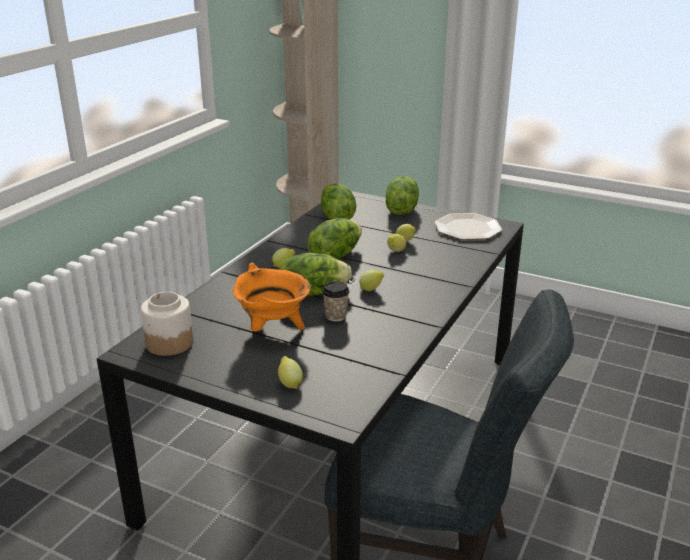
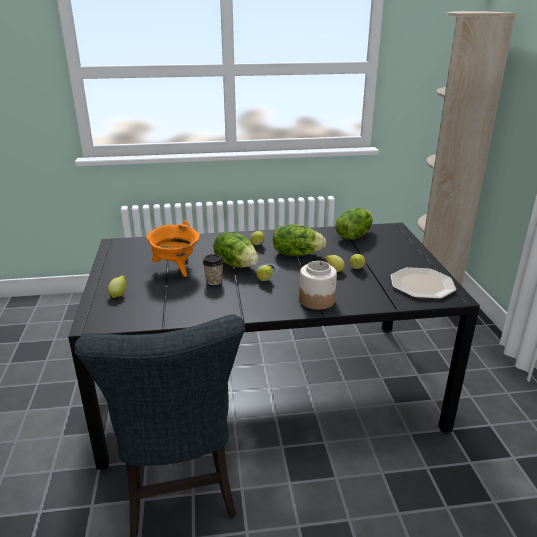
camera: 55 degrees right, 0 degrees up
jar [141,292,193,356] -> jar moved to [299,261,337,310]
lettuce [386,176,419,215] -> none

